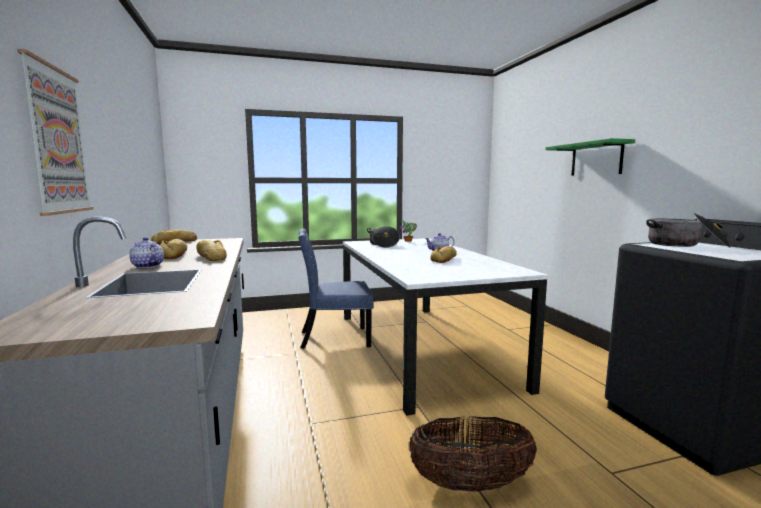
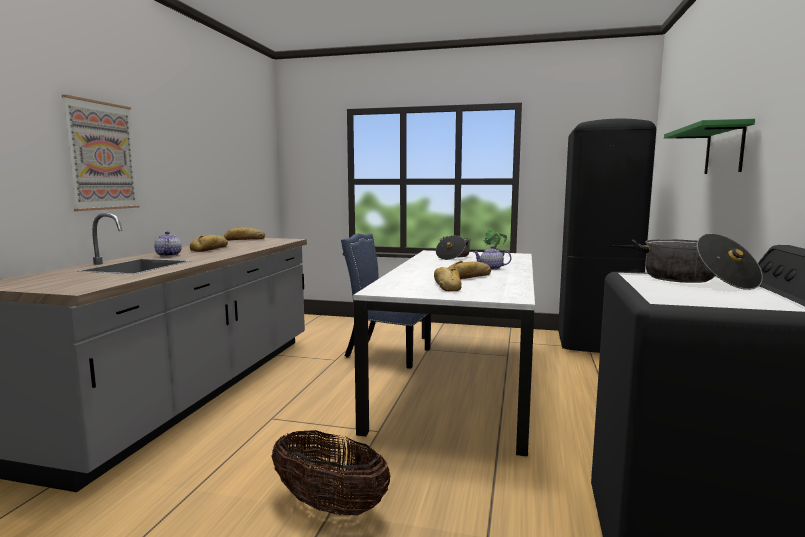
camera: 30 degrees right, 0 degrees up
bread [196,240,227,261] -> bread moved to [434,267,462,291]
none -> black fridge [558,119,656,353]

